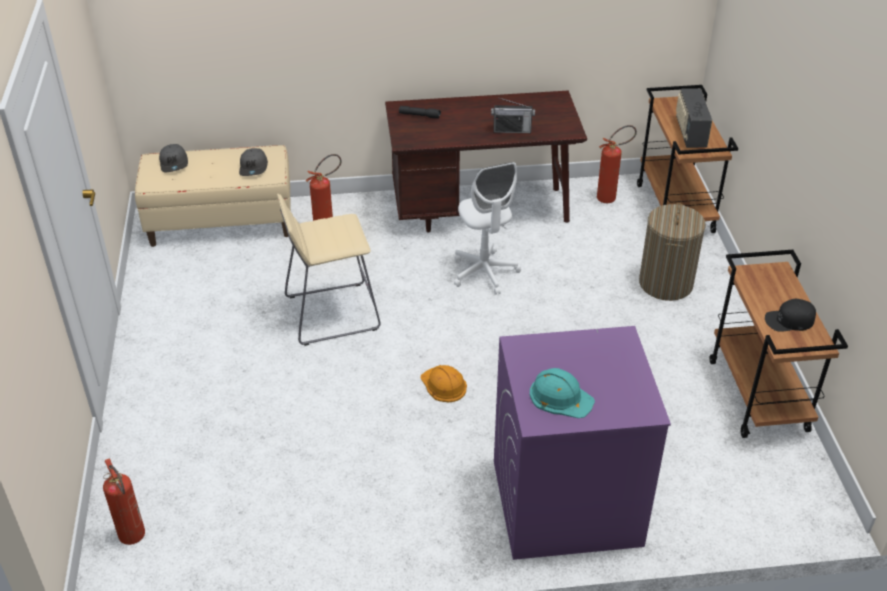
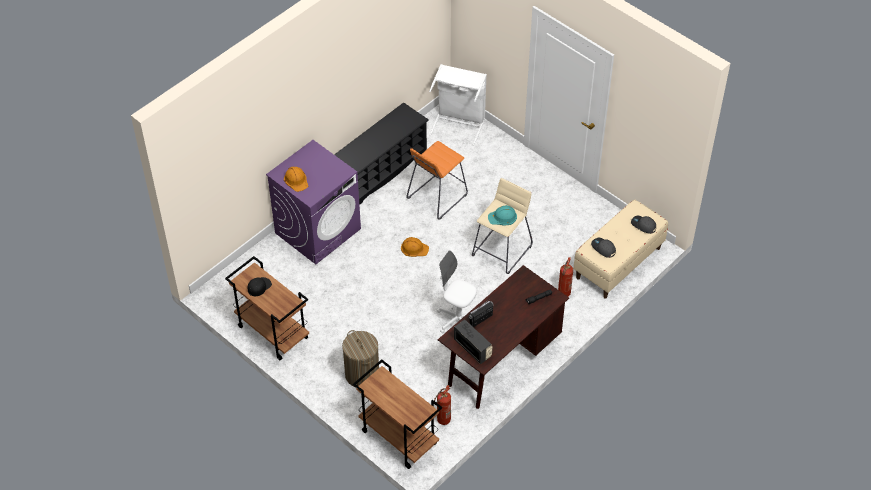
camera: 140 degrees right, 10 degrees up
fire extinguisher [103,459,145,545] -> white laundry basket [429,64,487,146]
turquoise hard hat [530,368,595,418] -> turquoise hard hat moved to [488,205,517,225]
radio [676,89,712,148] -> radio moved to [454,320,492,364]
none -> orange hard hat [284,167,308,192]
none -> black shoe rack [334,102,429,205]
none -> orange stool [406,141,468,219]

